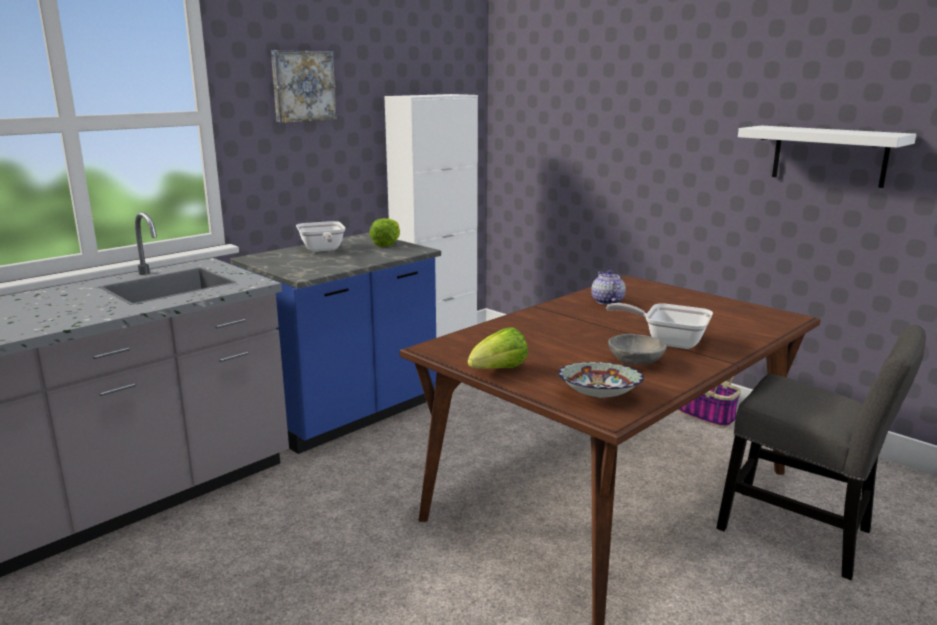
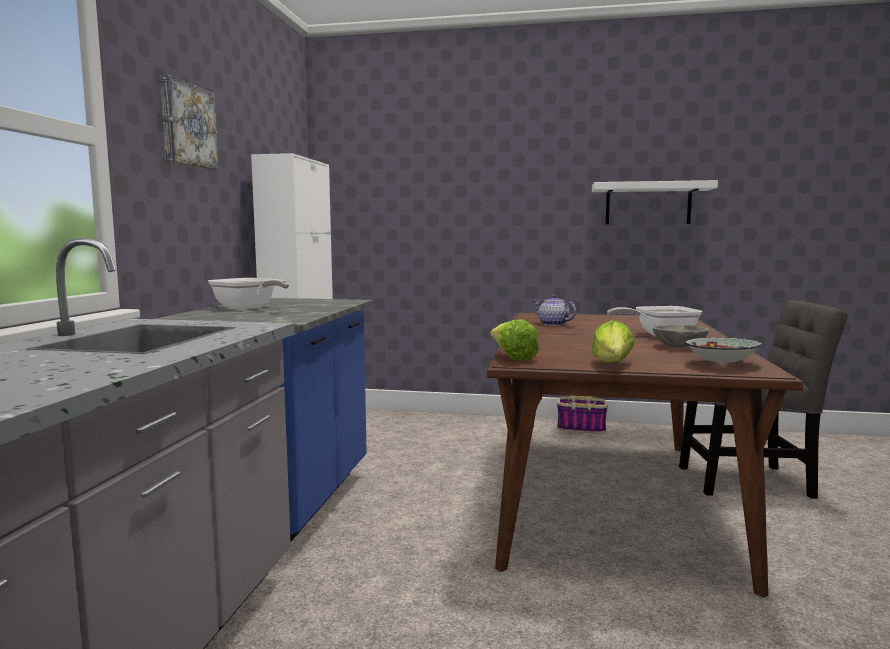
camera: 35 degrees left, 10 degrees down
lettuce [369,218,400,247] -> lettuce moved to [490,319,539,361]

